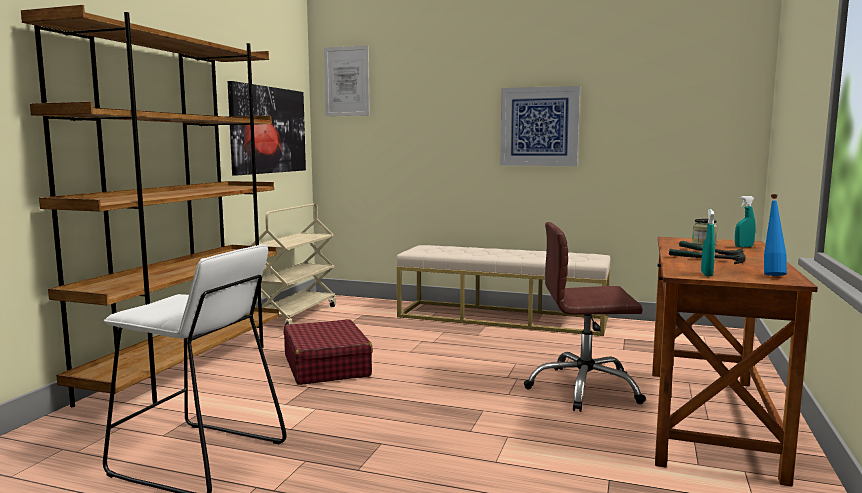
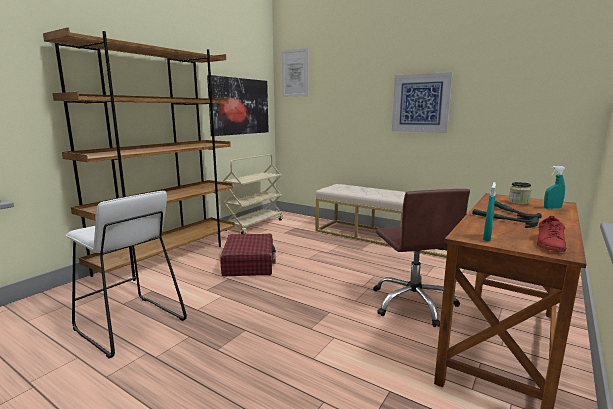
camera: 15 degrees right, 5 degrees up
brown office chair [524,222,646,412] -> brown office chair turned 120 degrees counterclockwise [373,189,470,327]
blue bottle [764,194,787,276] -> red shoe [537,216,567,252]

